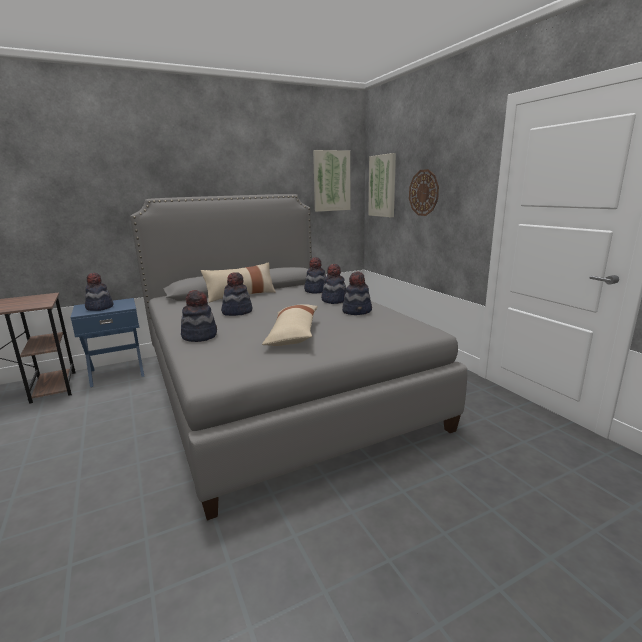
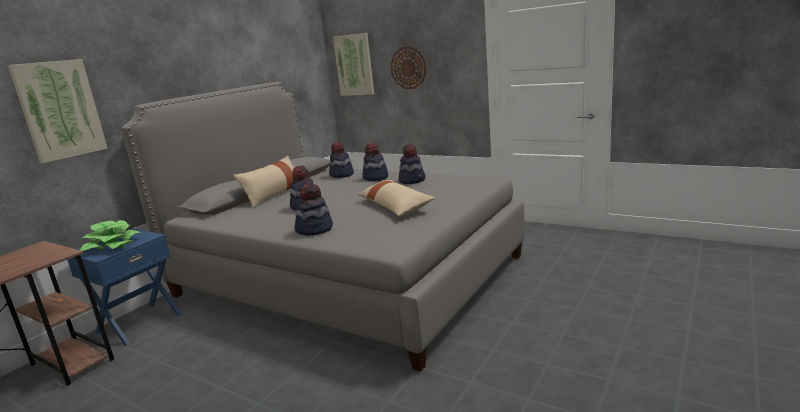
camera: 30 degrees left, 0 degrees up
hat [85,273,114,311] -> potted plant [80,220,141,251]
picture [313,150,350,212] -> picture moved to [8,59,108,163]

